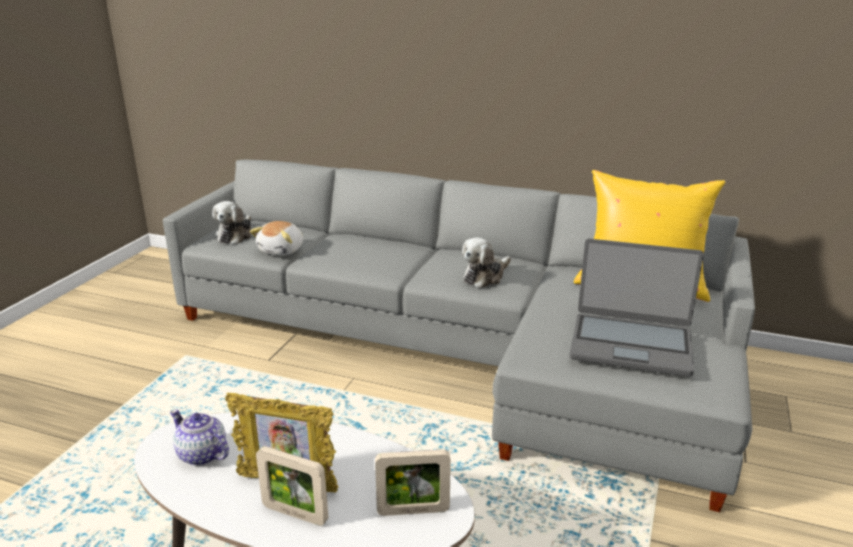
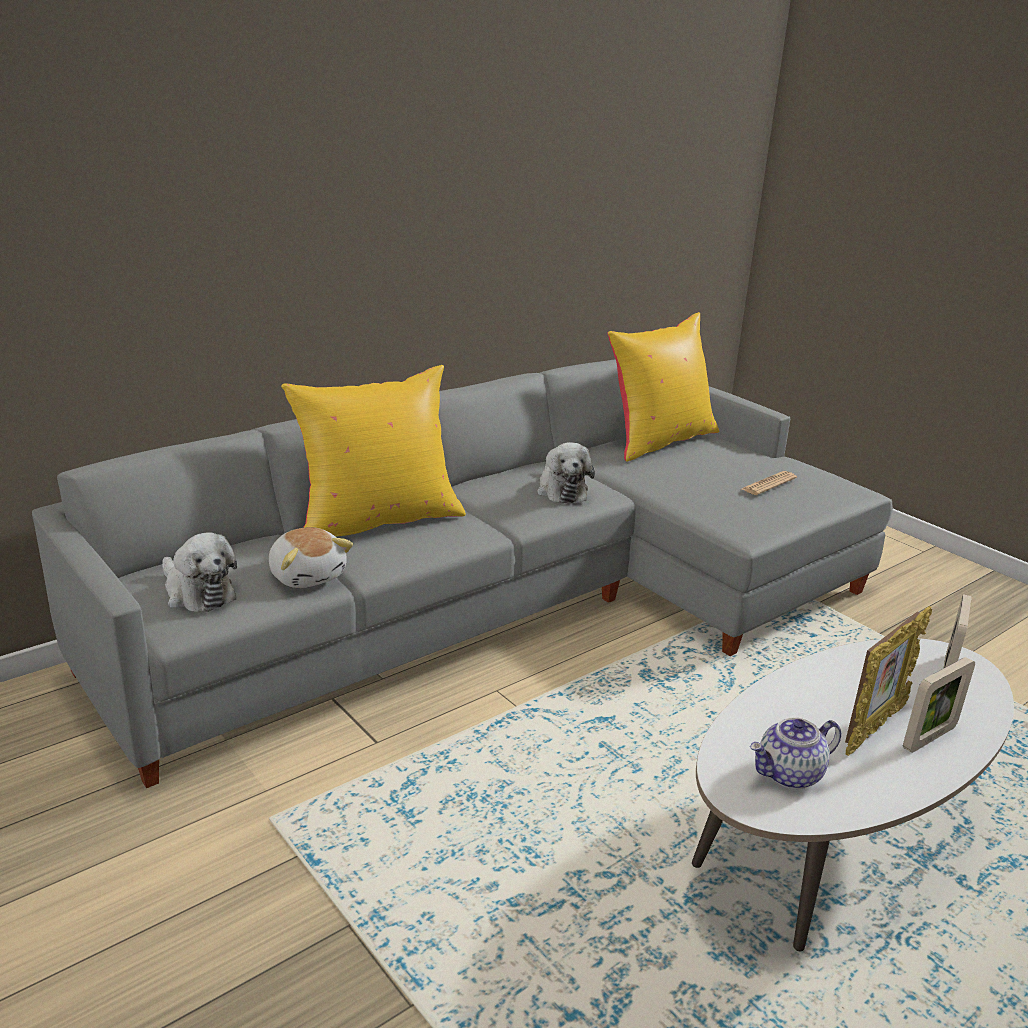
camera: 60 degrees left, 0 degrees up
laptop [569,239,704,377] -> newspaper [742,471,797,495]
none -> yellow pillow [281,365,466,537]

